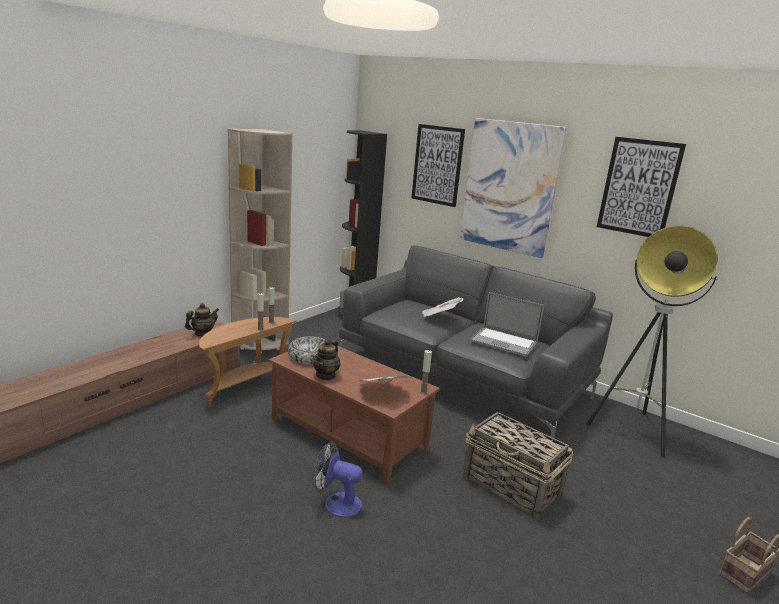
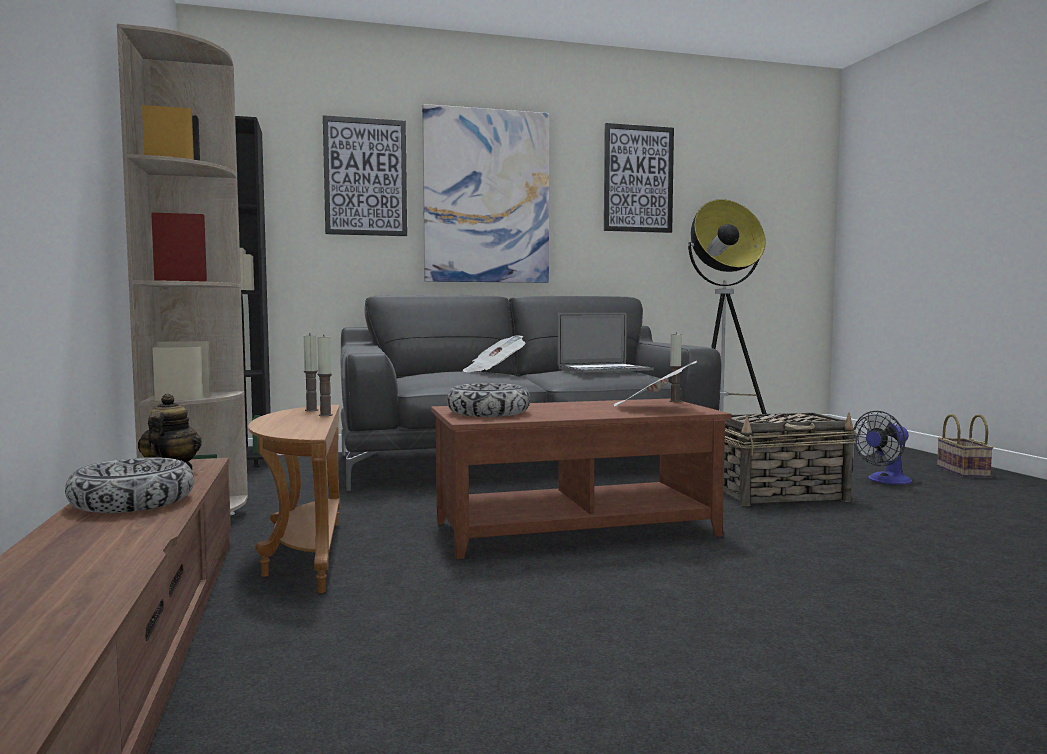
camera: 50 degrees left, 15 degrees down
teapot [312,339,341,380] -> none
fan [313,442,363,517] -> fan moved to [854,411,912,484]
none -> bowl [65,457,194,513]

